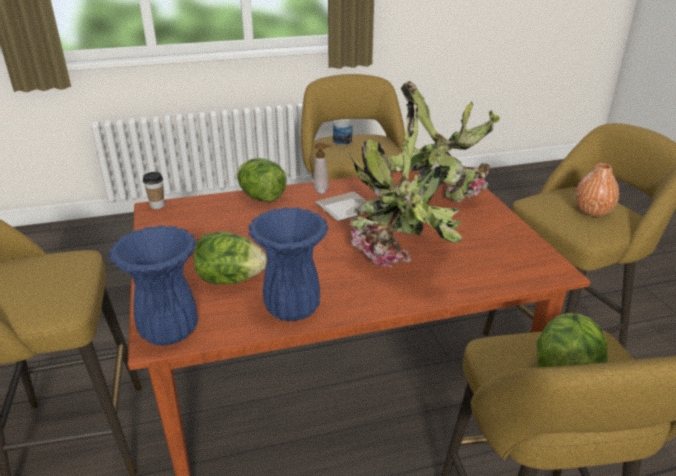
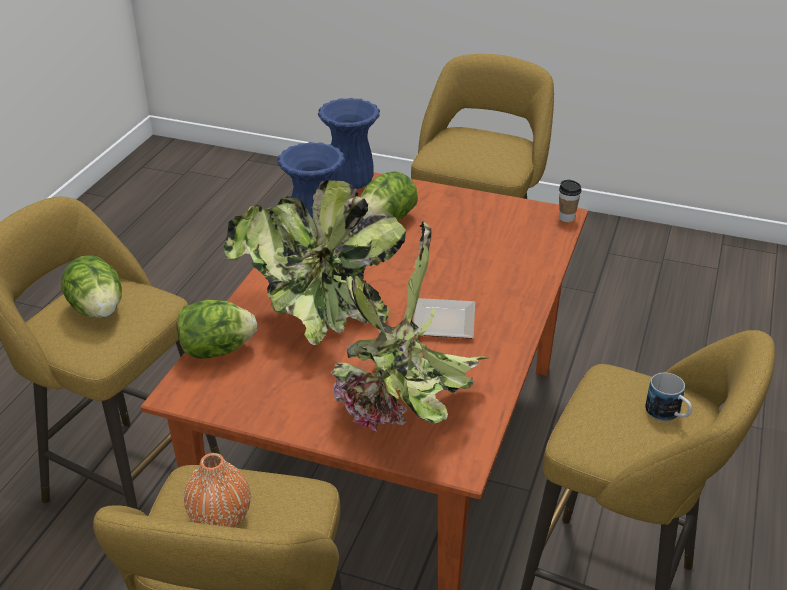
camera: 125 degrees right, 5 degrees up
lettuce [237,158,286,202] -> lettuce moved to [177,300,257,359]
soap dispenser [313,142,332,194] -> none

